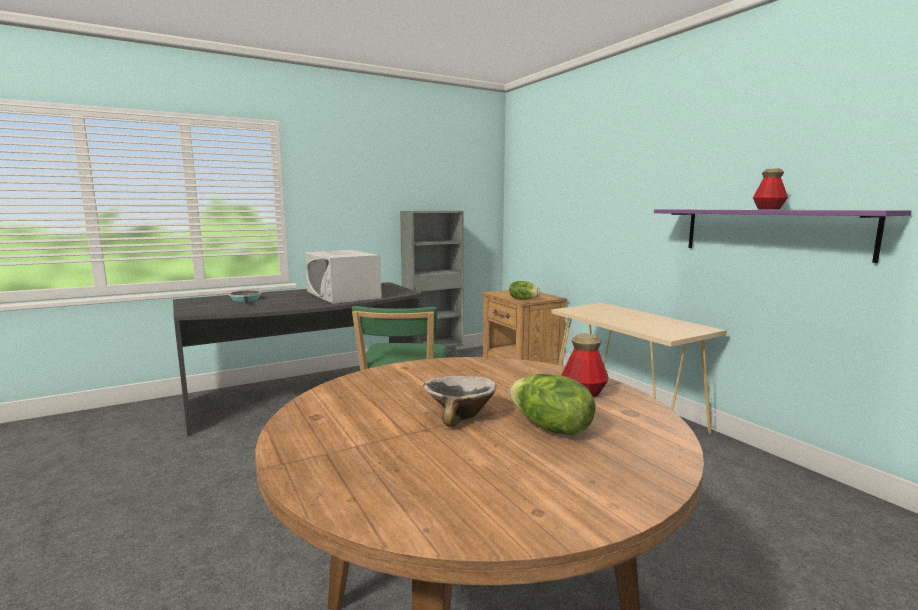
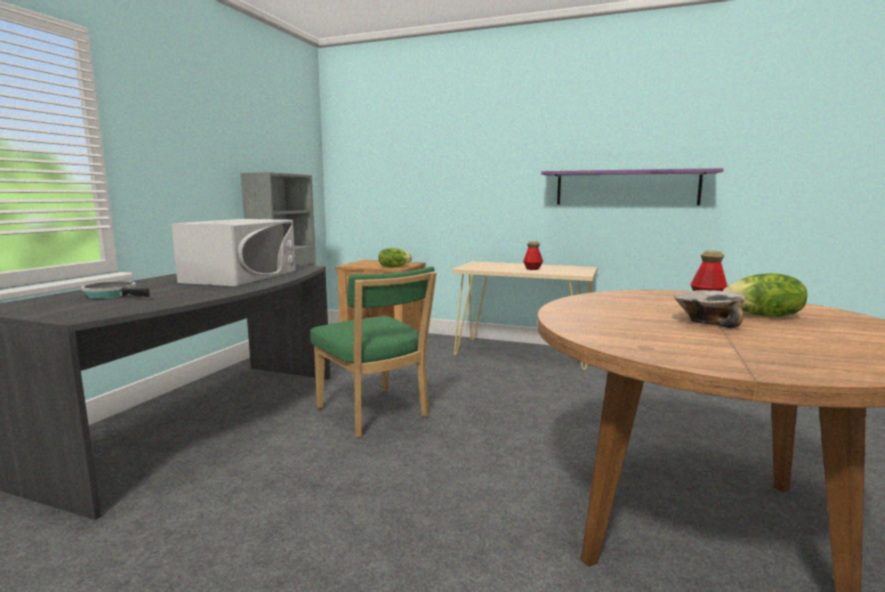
camera: 40 degrees left, 0 degrees up
white microwave [305,250,382,304] -> white microwave turned 90 degrees counterclockwise [171,219,296,286]
bottle [753,169,788,210] -> bottle moved to [523,241,543,270]

